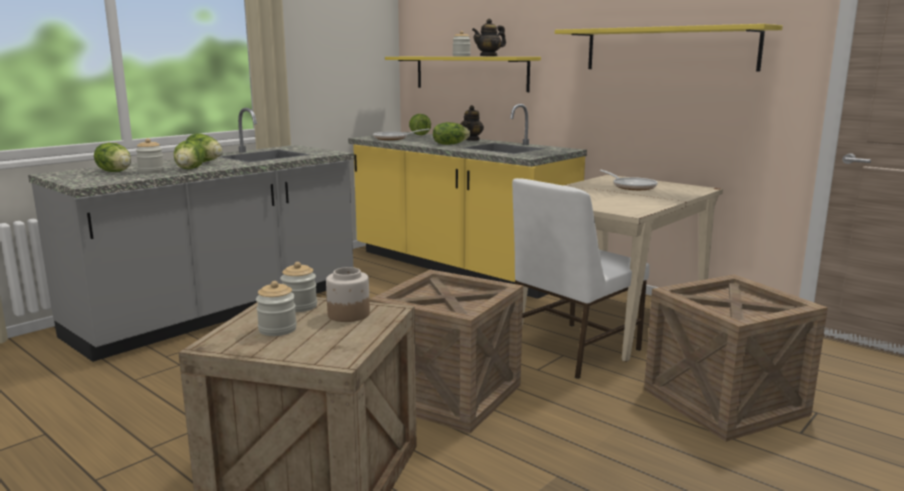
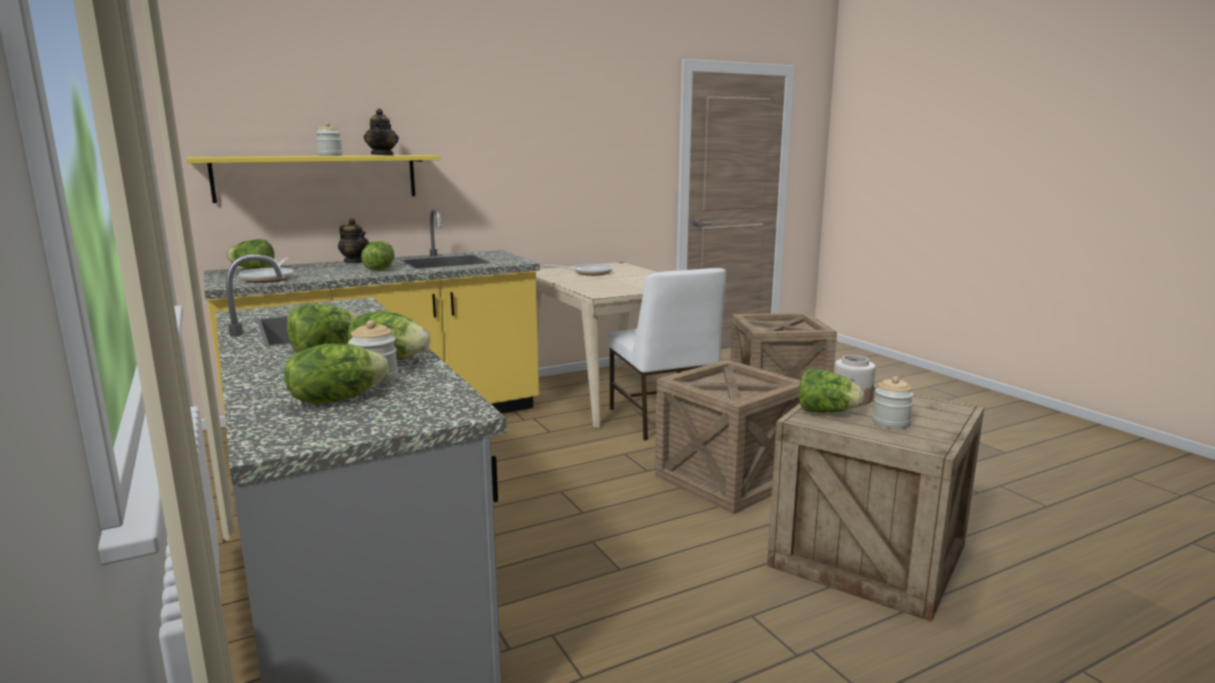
camera: 70 degrees left, 0 degrees up
jar [280,262,317,312] -> lettuce [799,369,865,413]
yellow shelf [555,24,783,72] -> none

